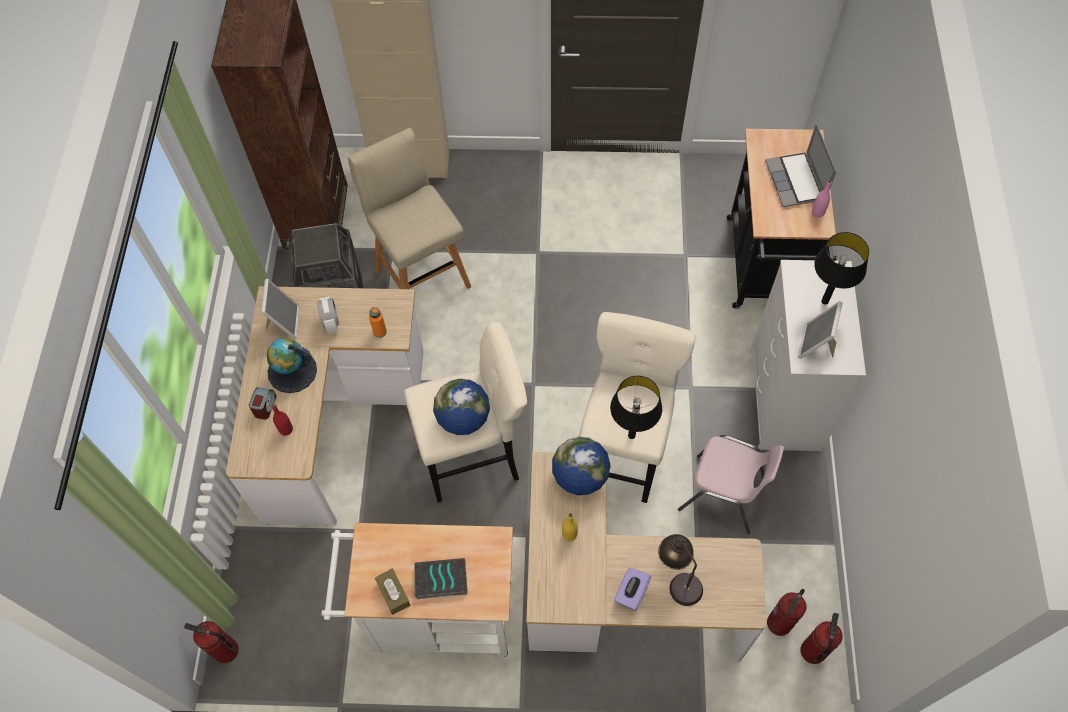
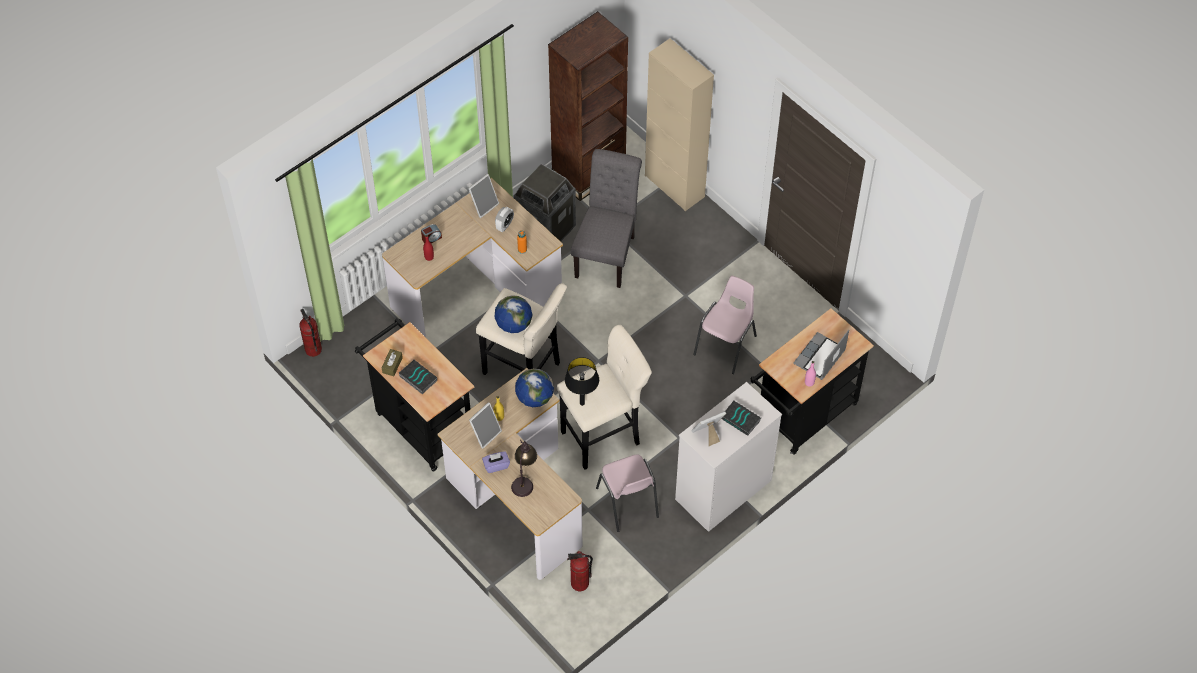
camera: 45 degrees right, 5 degrees down
globe [267,338,317,393] -> none
white cart [321,523,513,657] -> black cart [355,319,474,472]
beige stool [348,128,471,289] -> grey chair [571,149,642,288]
fire extinguisher [801,613,843,664] -> none
black table lamp [814,232,869,305] -> book [722,401,761,436]
none -> picture frame [469,402,502,449]
none -> pink chair [693,276,757,374]

